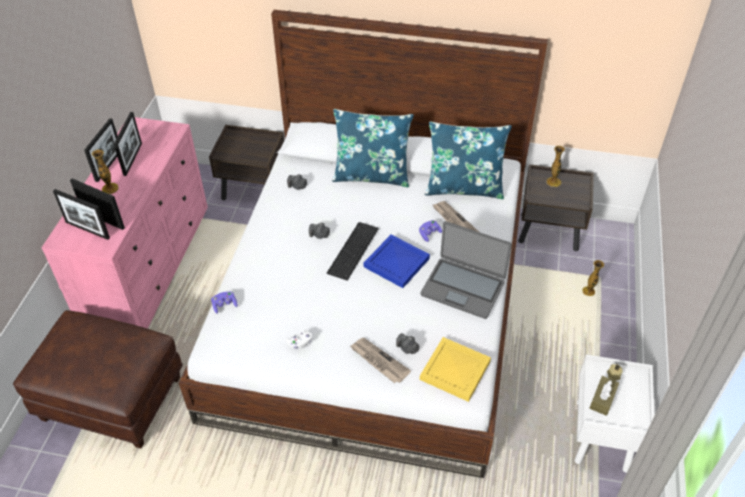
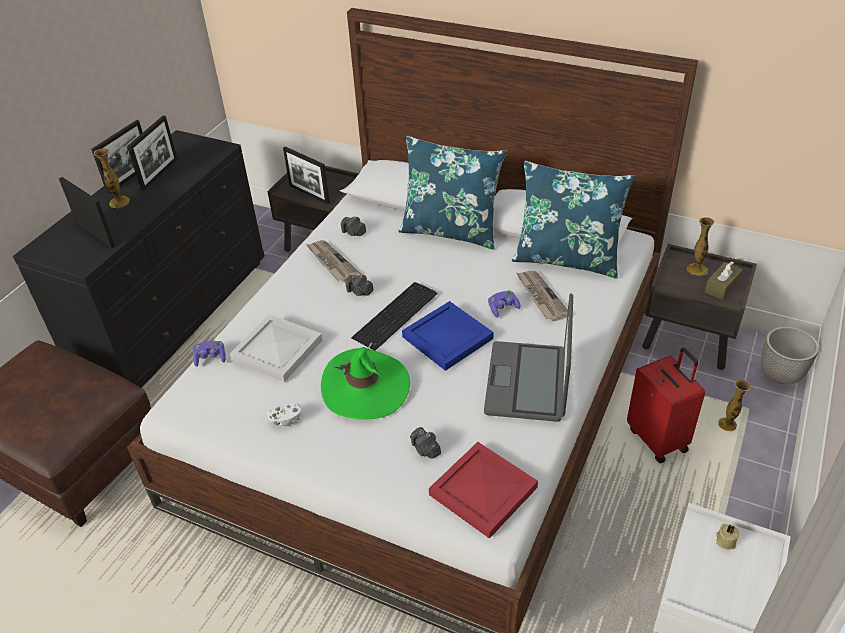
camera: 15 degrees right, 5 degrees down
pink dresser [42,117,208,329] -> black dresser [13,130,265,388]
picture frame [53,189,110,240] -> picture frame moved to [283,147,330,204]
newspaper [350,338,411,383] -> newspaper moved to [306,240,361,282]
yellow tray [420,337,491,402] -> red tray [429,442,538,539]
laptop [421,221,512,319] -> laptop turned 60 degrees clockwise [484,293,573,422]
brown tissue box [590,376,619,416] -> brown tissue box moved to [705,261,743,300]
none -> white tray [230,314,322,382]
none -> green hat [321,342,410,419]
none -> red suitcase [627,347,705,463]
none -> planter [761,327,818,384]

